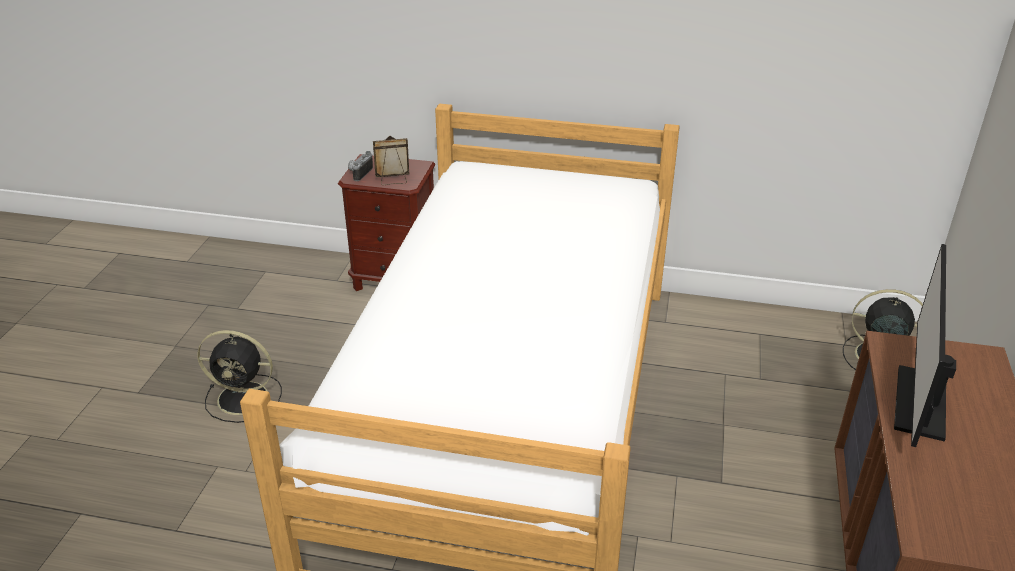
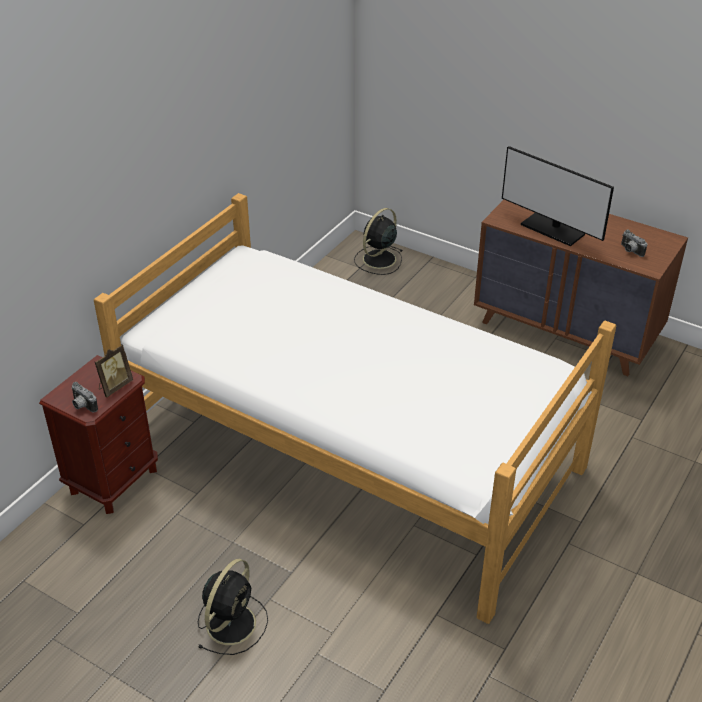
camera: 70 degrees left, 5 degrees up
picture frame [373,136,409,185] -> picture frame turned 150 degrees counterclockwise [95,344,133,397]
none -> camera [621,230,648,257]

